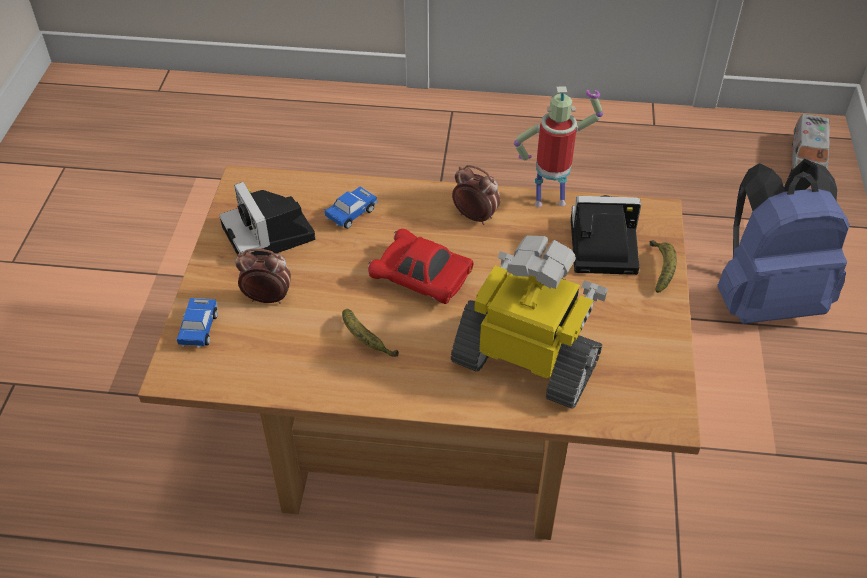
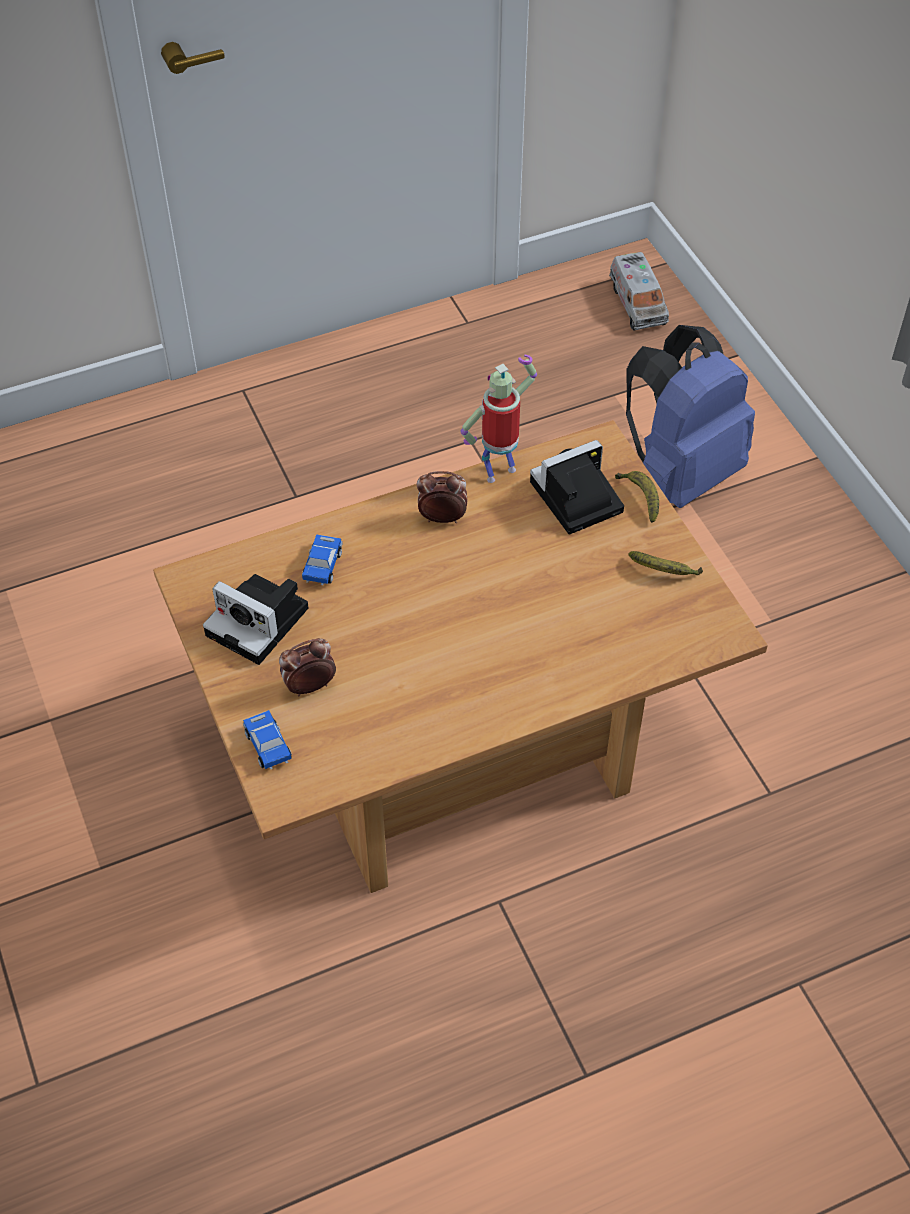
camera: 30 degrees left, 5 degrees up
banana [342,309,399,357] -> banana moved to [629,551,703,575]
red toy car [368,229,474,304] -> none
toy robot [451,235,608,409] -> none

